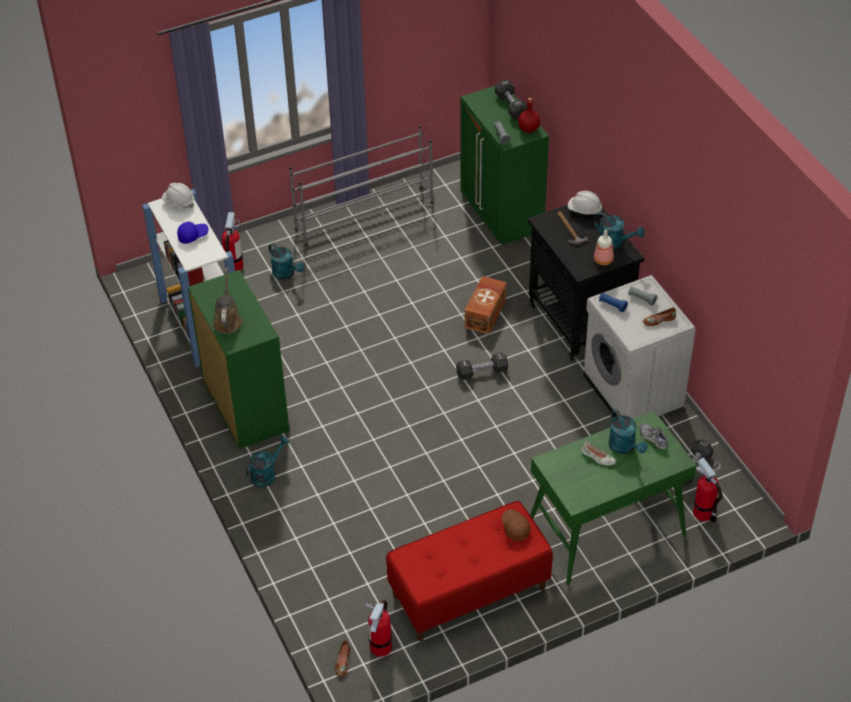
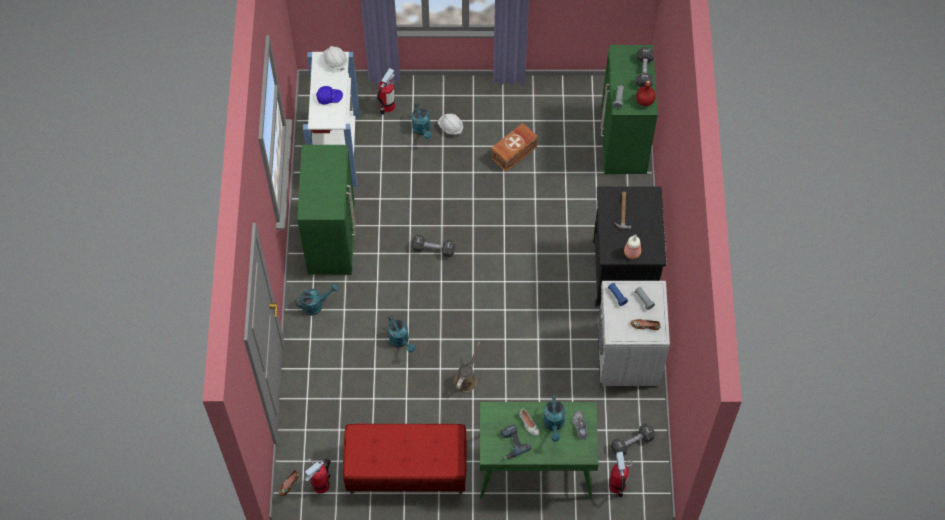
camera: 25 degrees right, 15 degrees up
brown watering can [213,267,242,334] -> brown watering can moved to [453,341,480,392]
grey shoe rack [289,125,433,246] -> none
black dumbbell [456,353,508,380] -> black dumbbell moved to [412,235,455,257]
brown storage box [465,276,506,334] -> brown storage box moved to [491,123,538,172]
brown cap [501,509,530,541] -> none
white hard hat [568,191,602,214] -> white hard hat moved to [438,114,463,135]
turquoise watering can [594,212,645,250] -> turquoise watering can moved to [388,316,415,353]
none -> power drill [500,424,532,459]

